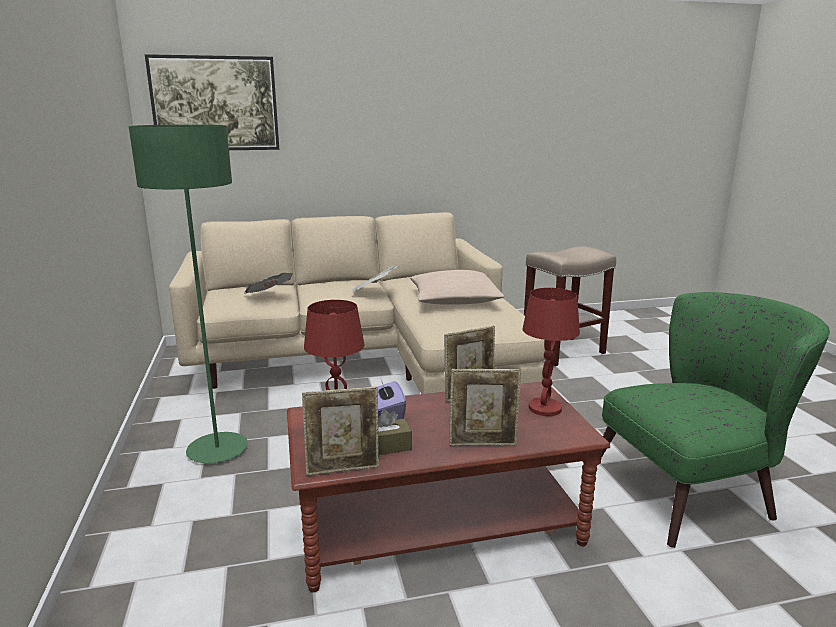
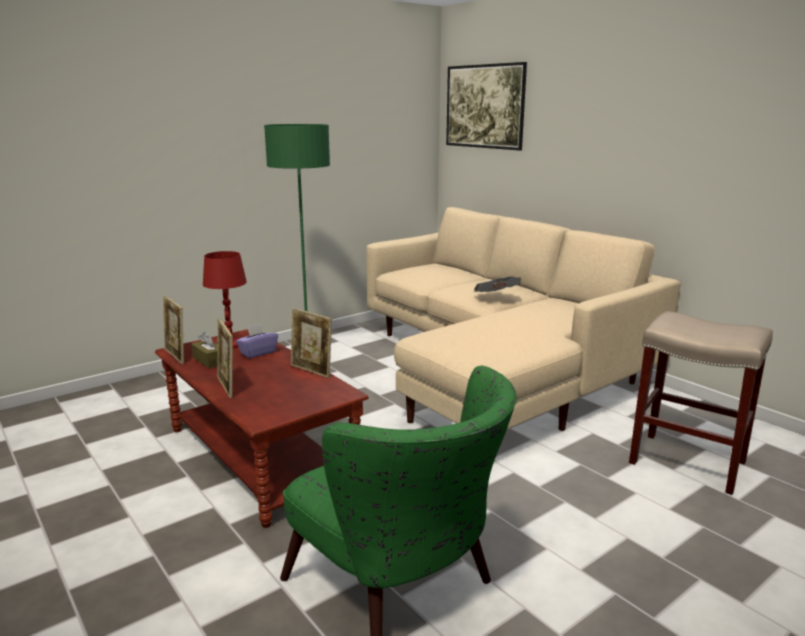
camera: 65 degrees right, 0 degrees up
newspaper [245,273,293,294] -> none
beige pillow [410,270,504,304] -> none
red table lamp [522,288,580,416] -> none

